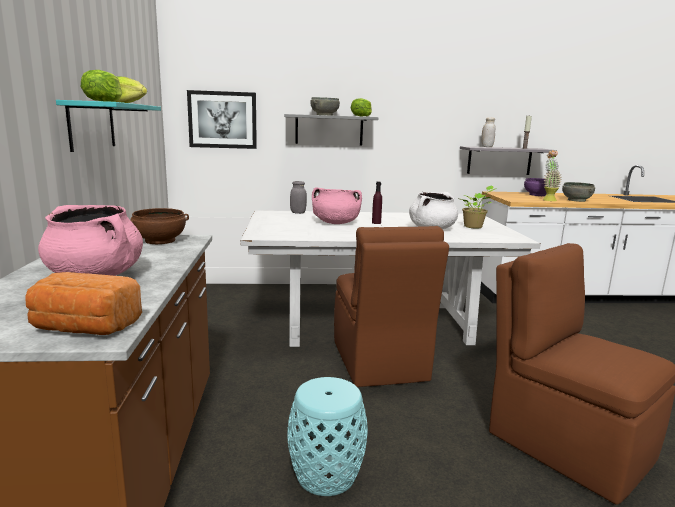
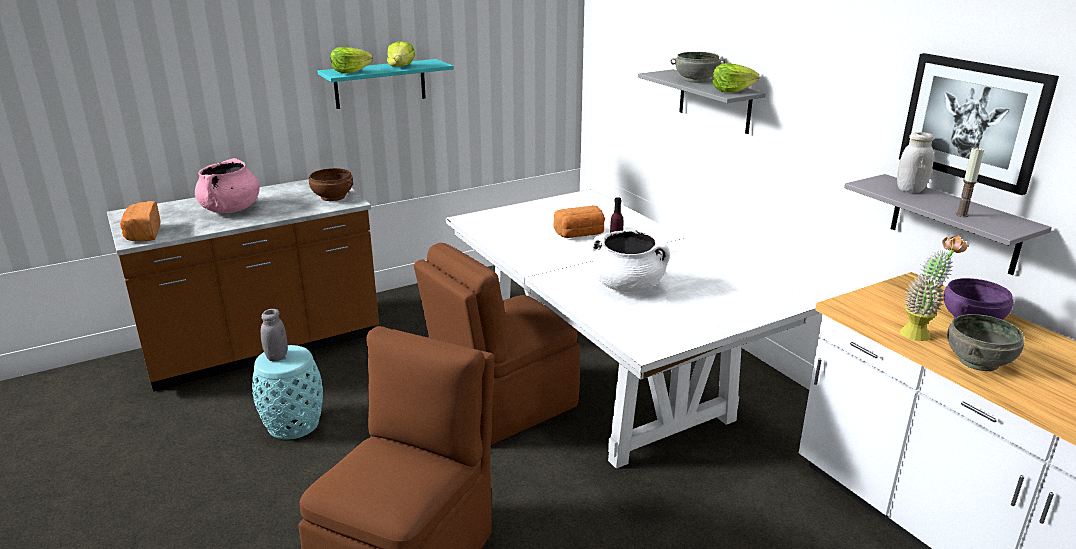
camera: 65 degrees right, 10 degrees up
picture [187,90,257,149] -> picture moved to [899,53,1059,195]
grey jar [290,181,307,214] -> grey jar moved to [261,309,287,361]
pink cooking pot [312,187,362,224] -> bread [554,205,605,238]
potted plant [457,185,497,229] -> none

